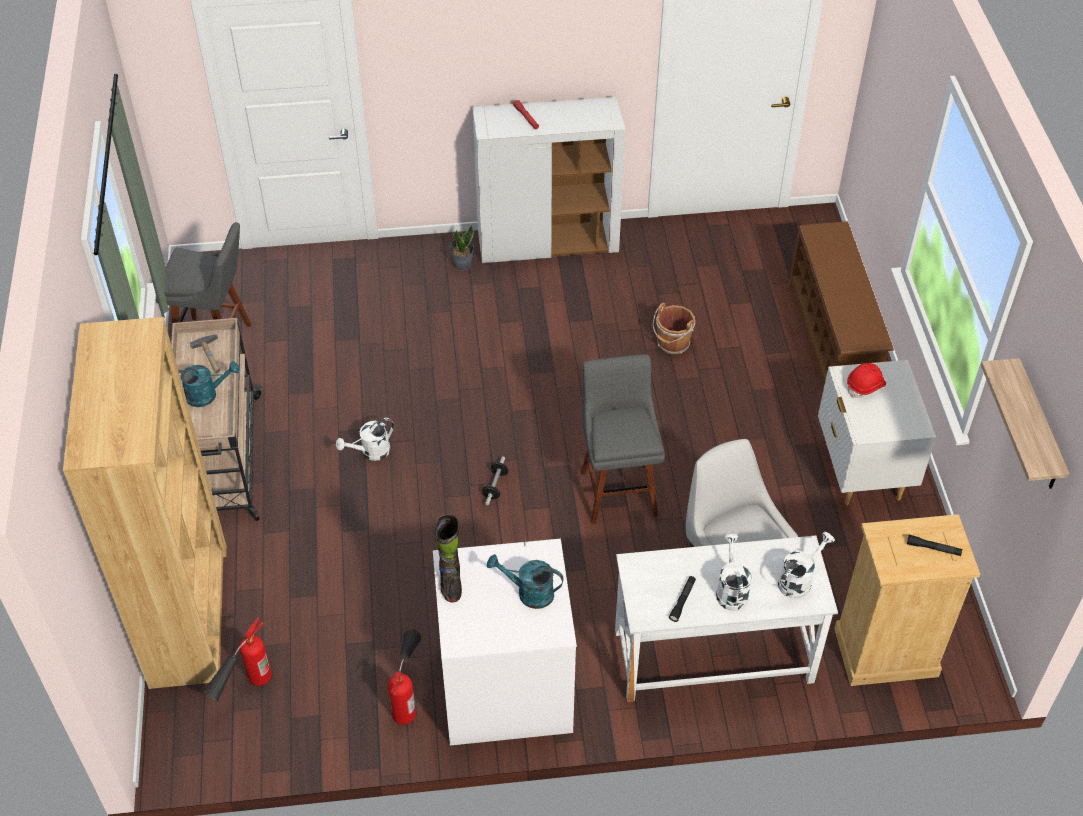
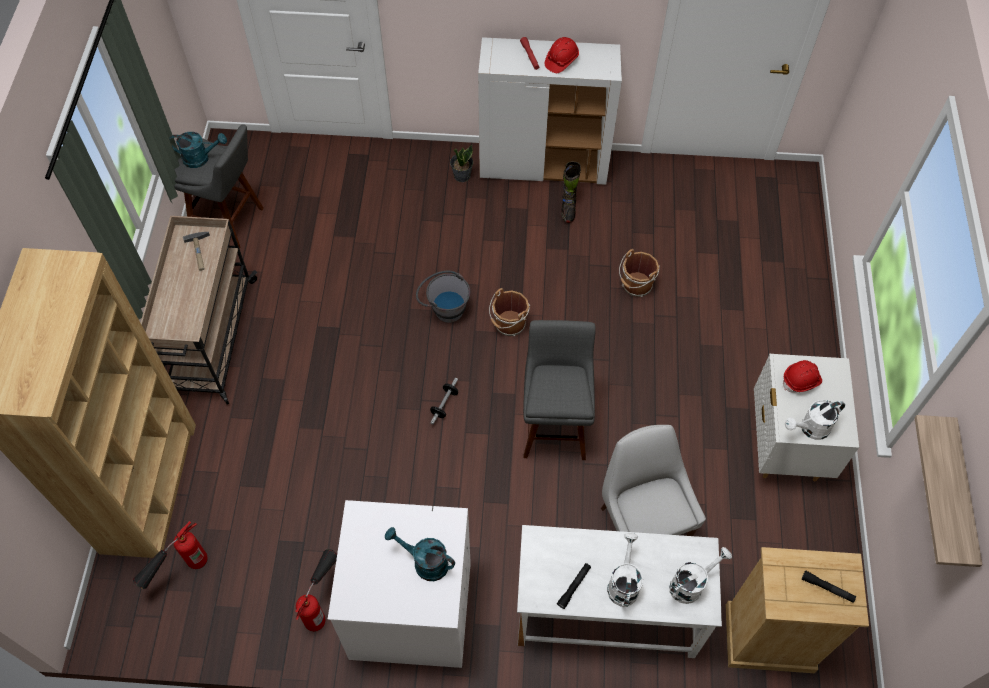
camera: 10 degrees right, 10 degrees up
turquoise watering can [178,361,240,407] -> turquoise watering can moved to [169,132,227,168]
white watering can [336,418,394,461] -> white watering can moved to [785,400,845,440]
black boot [435,514,462,602] -> black boot moved to [561,161,581,223]
brown shoe rack [788,221,894,390] -> none
none -> grey bucket [416,271,470,323]
none -> brown bucket [489,288,530,336]
none -> red hard hat [545,37,579,73]

